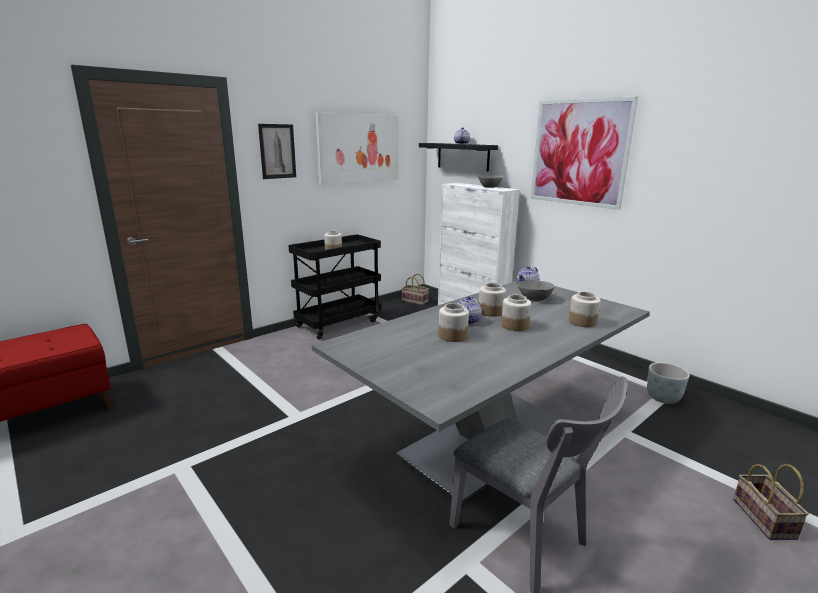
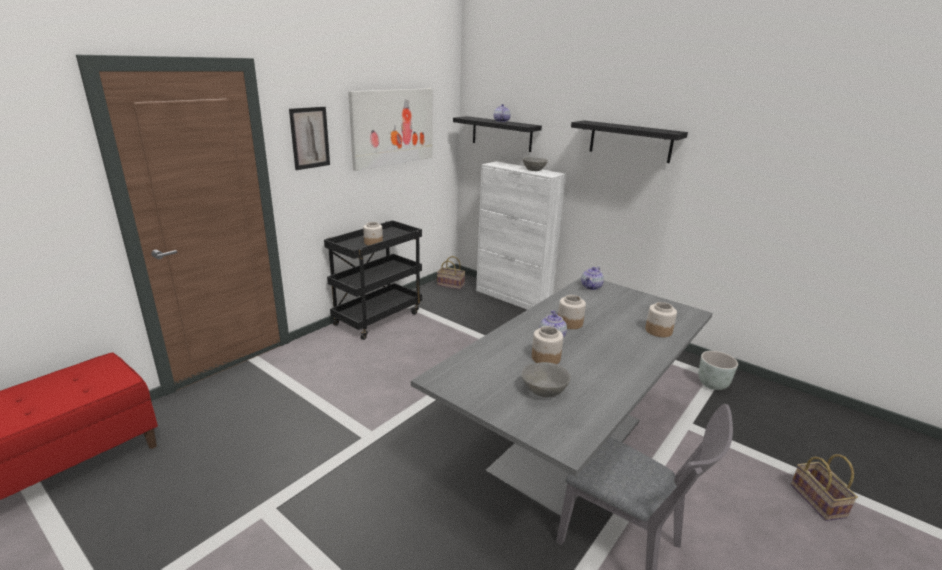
camera: 10 degrees left, 5 degrees up
jar [501,295,532,331] -> none
grey bowl [518,280,555,301] -> grey bowl moved to [522,362,571,397]
picture [531,97,638,210] -> black shelf [571,120,688,163]

